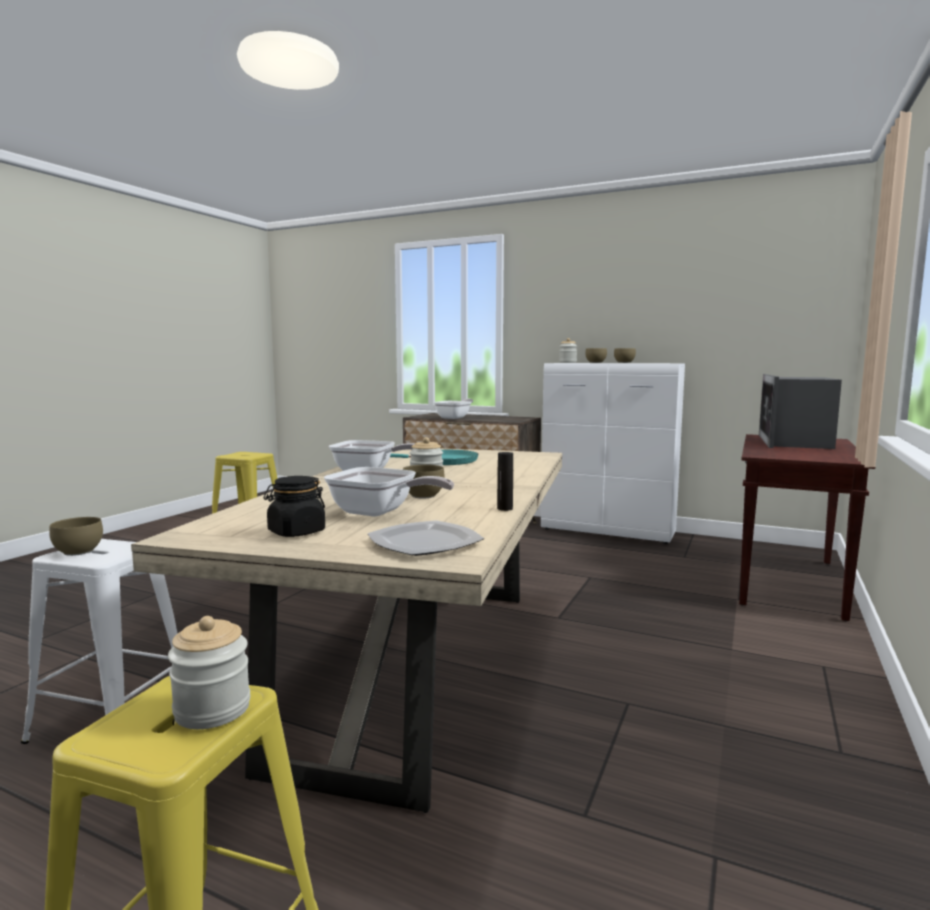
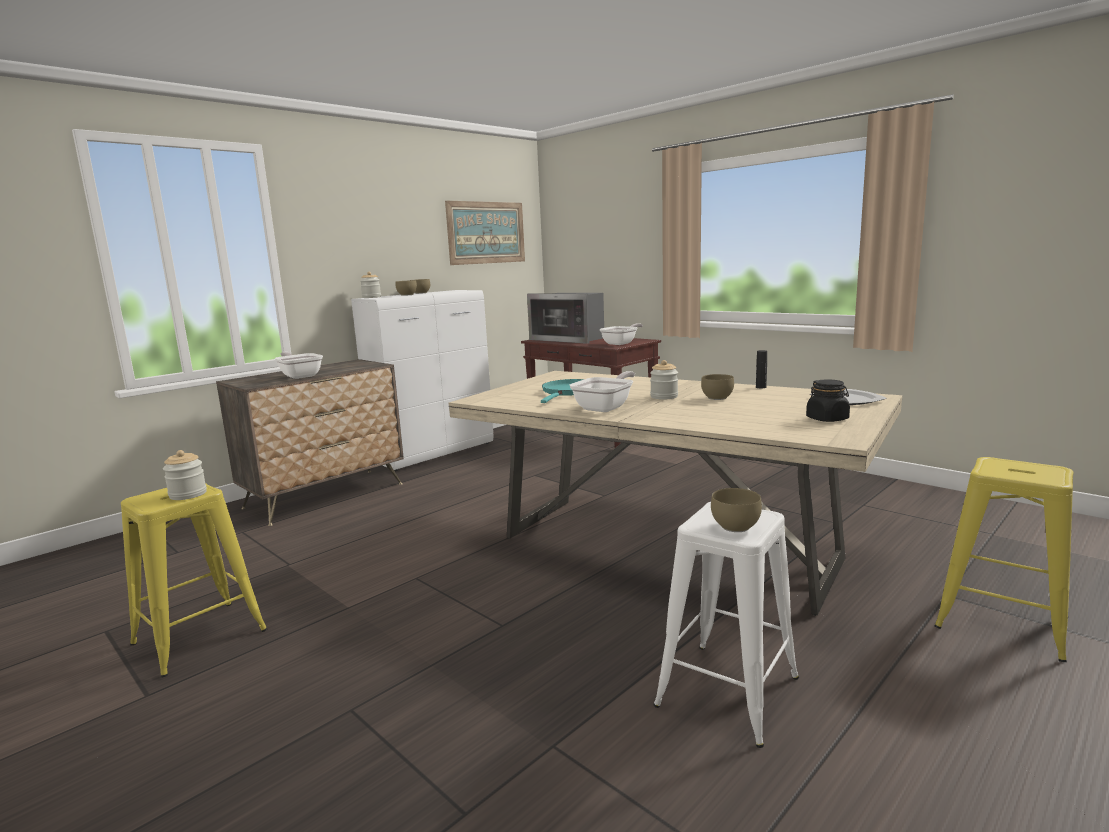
camera: 70 degrees left, 5 degrees up
jar [168,616,250,729] -> jar moved to [163,450,207,500]
frying pan [324,467,454,517] -> frying pan moved to [599,323,643,345]
none -> picture [445,201,525,265]

